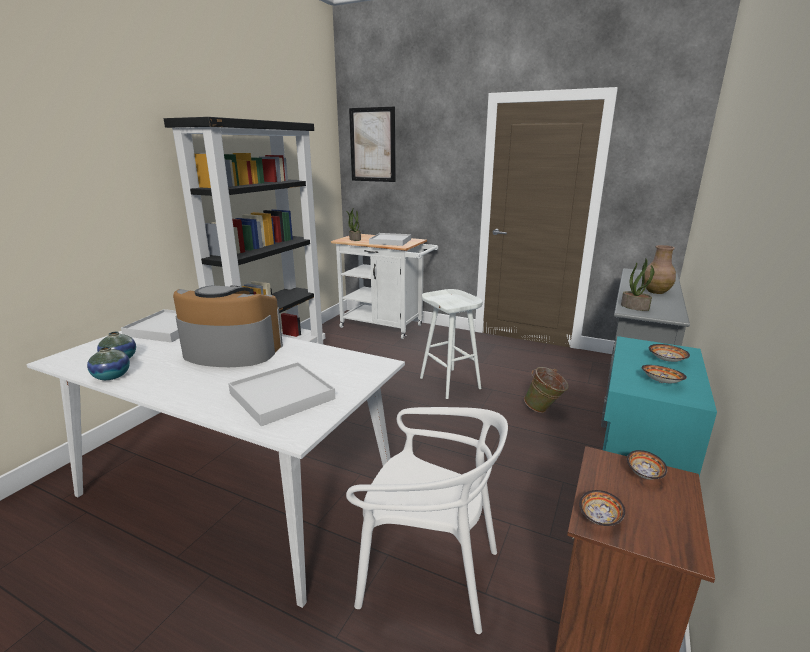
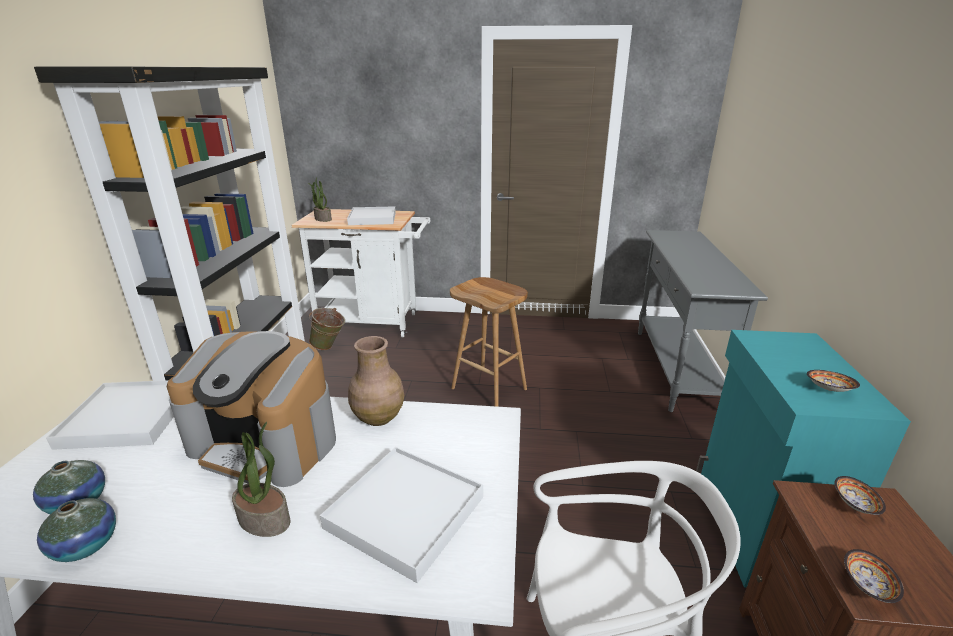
camera: 20 degrees left, 5 degrees up
coffee machine [173,285,283,367] -> coffee machine turned 150 degrees counterclockwise [167,331,336,487]
picture [349,107,396,182] -> none
white stool [420,289,483,399] -> brown stool [450,277,528,407]
green bucket [524,367,568,413] -> green bucket moved to [309,308,345,350]
potted plant [621,259,654,311] -> potted plant moved to [232,422,290,537]
brown vase [644,245,676,294] -> brown vase moved to [348,336,404,426]
bowl [649,344,690,362] -> none

